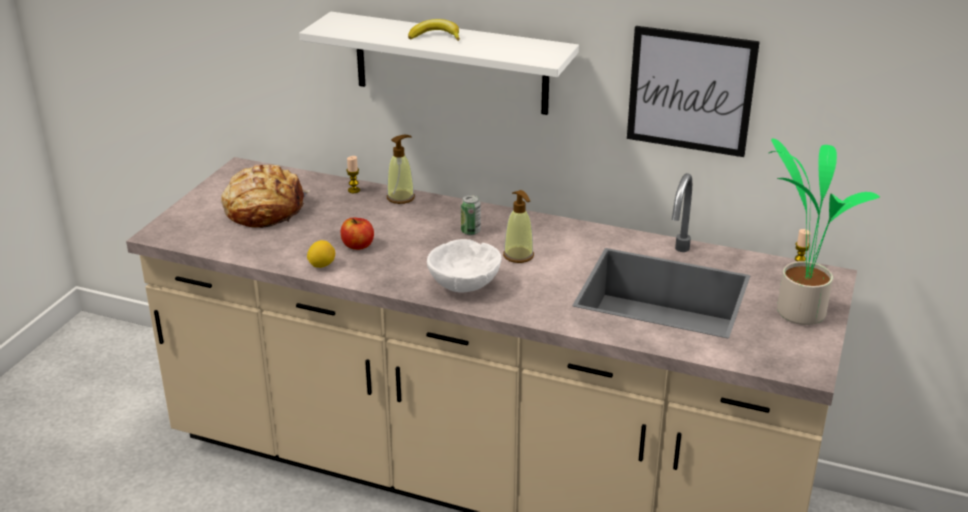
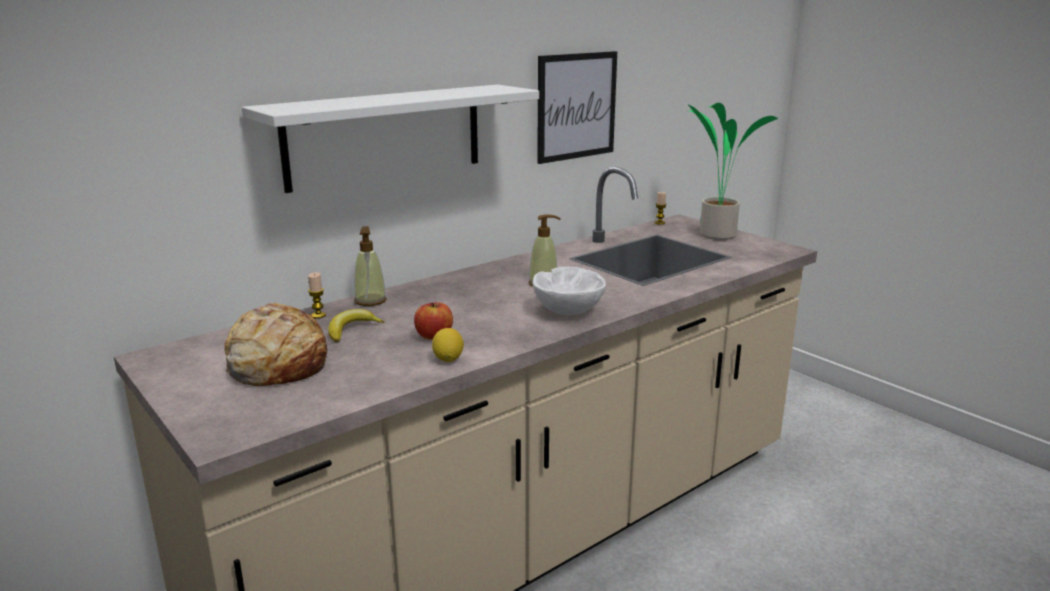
camera: 60 degrees left, 10 degrees down
banana [408,19,460,41] -> banana moved to [328,309,385,342]
can [461,195,481,235] -> none

